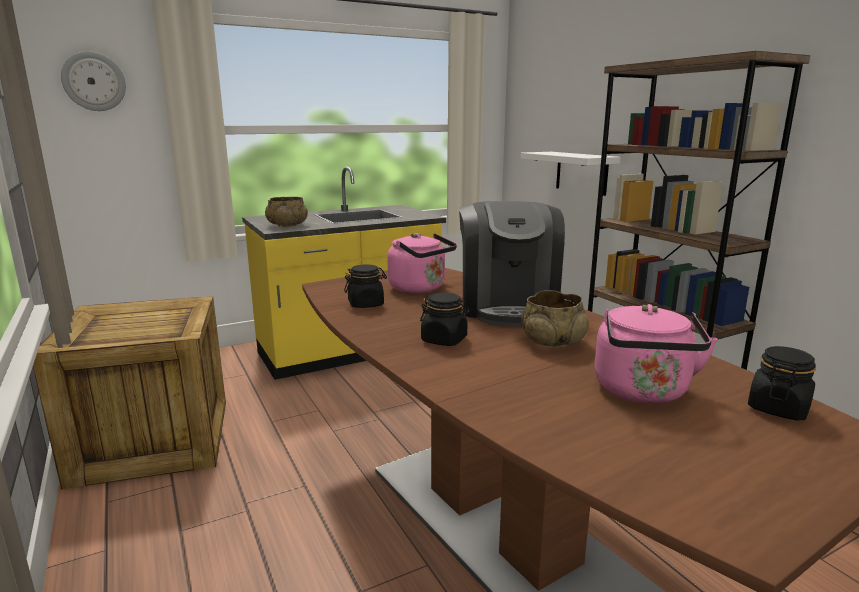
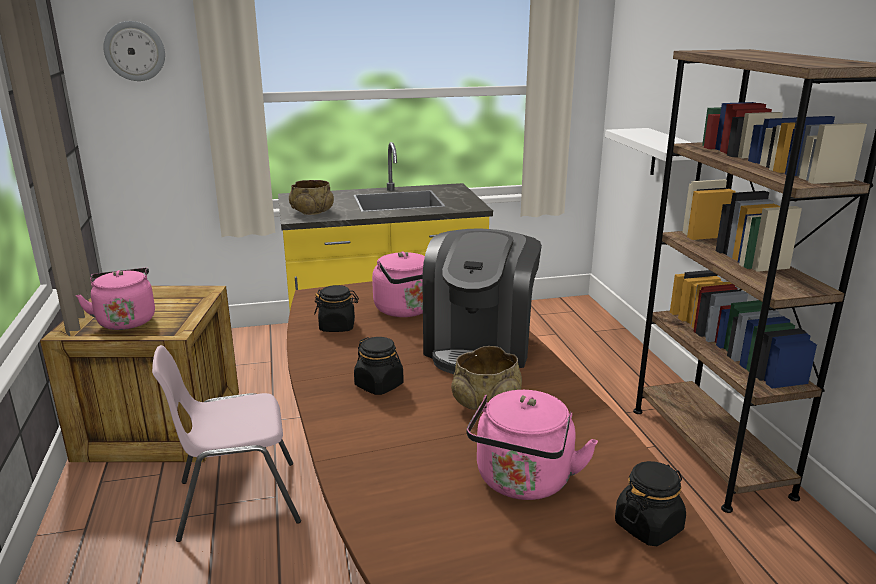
camera: 15 degrees right, 5 degrees up
none -> pink kettle [76,268,155,330]
none -> pink chair [152,345,301,542]

